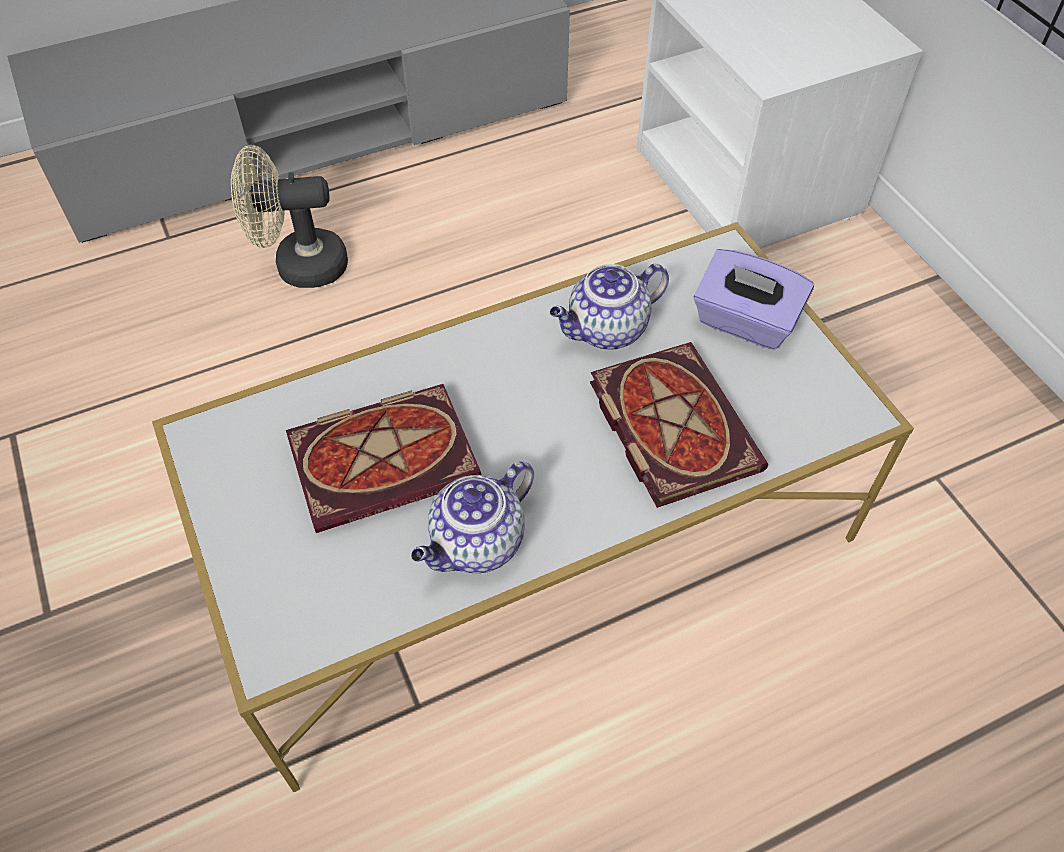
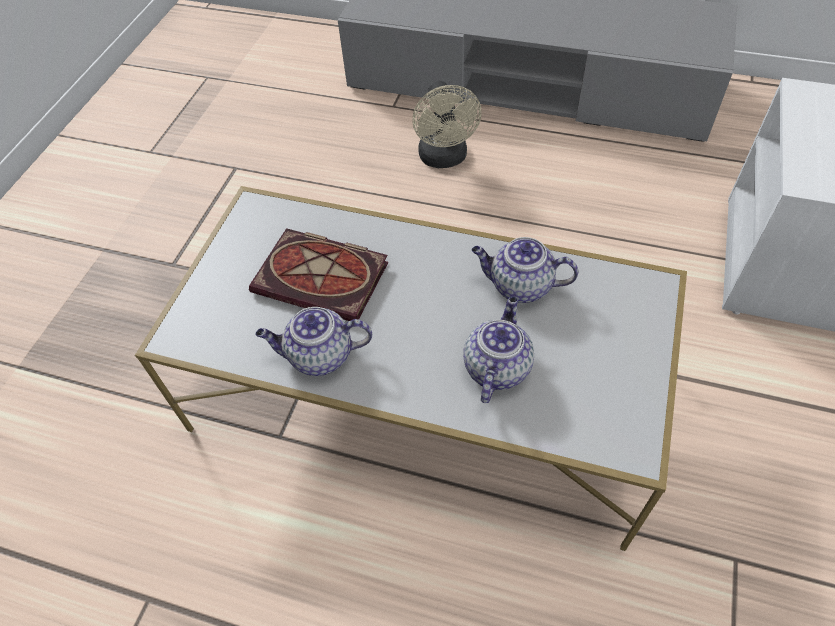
camera: 45 degrees right, 0 degrees up
beige fan [231,145,348,288] -> beige fan turned 135 degrees counterclockwise [413,81,482,168]
book [590,342,769,508] -> teapot [464,296,534,403]
purple tissue box [694,249,814,350] -> none

